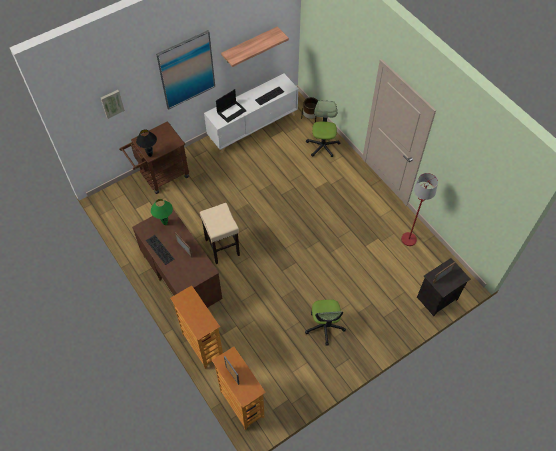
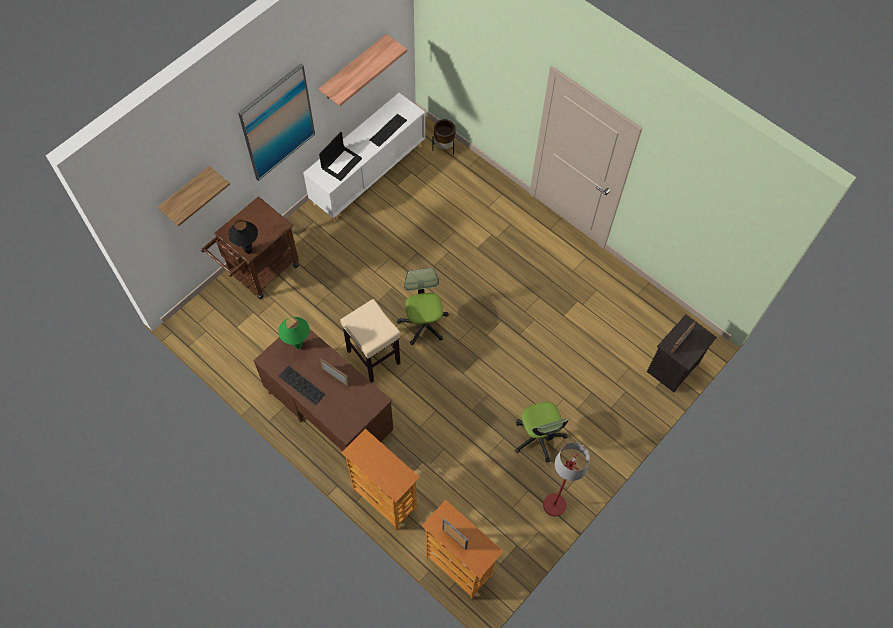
camera: 15 degrees left, 5 degrees up
picture [101,90,125,119] -> shelf [158,166,230,226]
office chair [306,101,341,157] -> office chair moved to [397,268,449,345]
red floor lamp [401,173,438,246] -> red floor lamp moved to [543,442,590,516]

